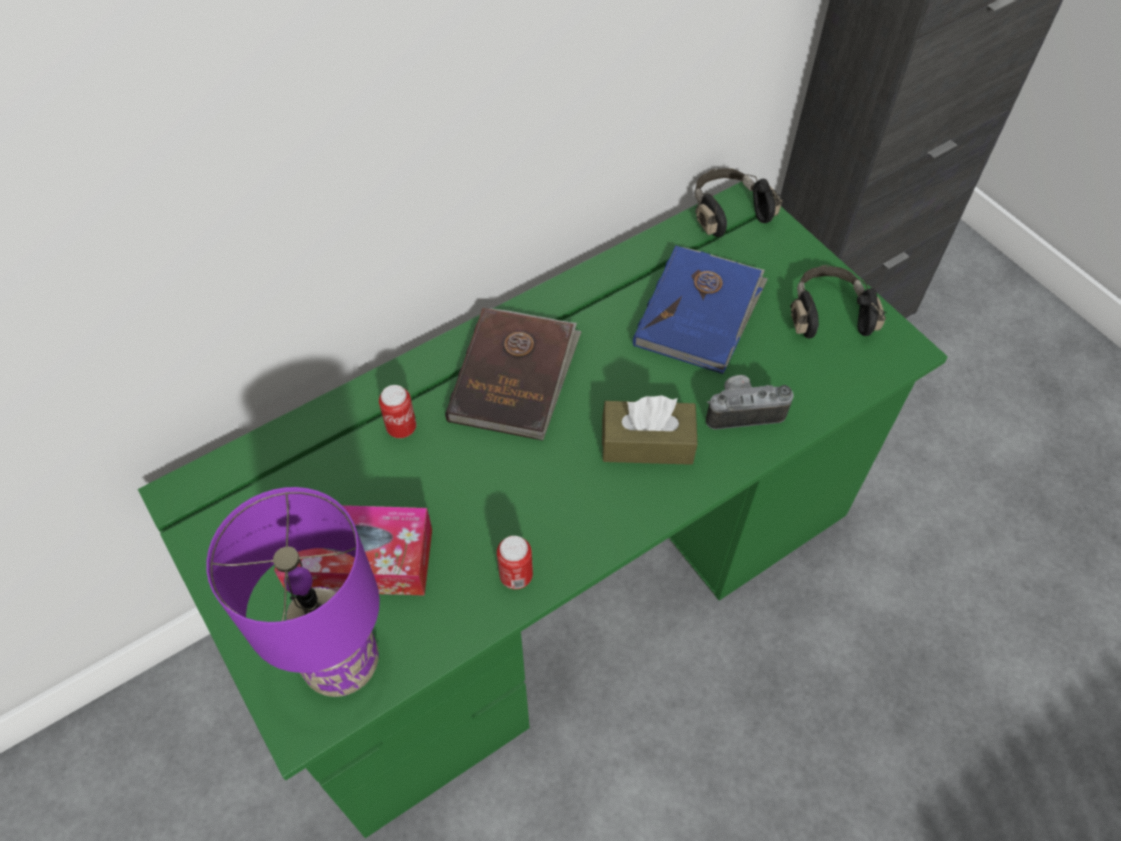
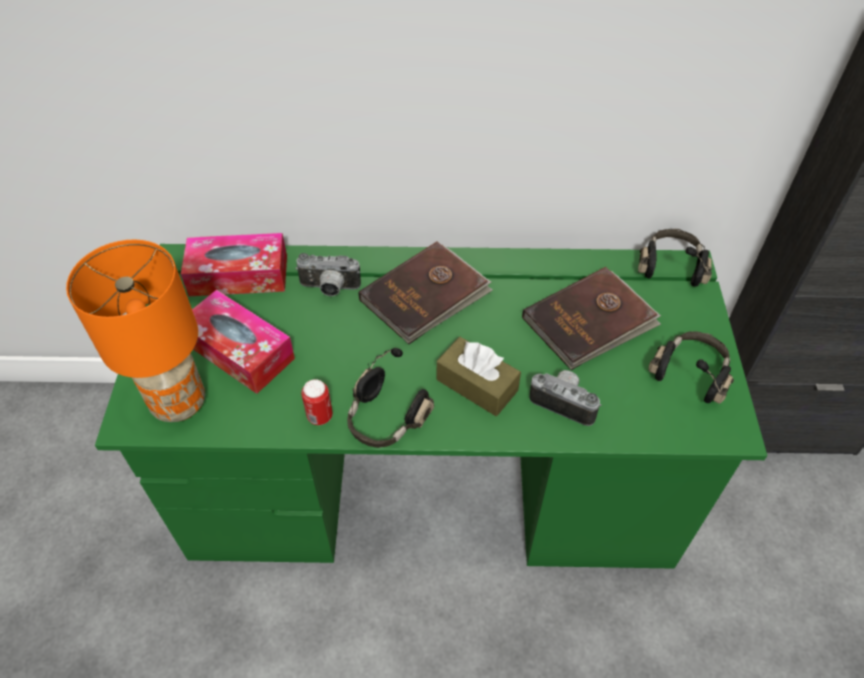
camera: 35 degrees right, 5 degrees down
purple table lamp [206,487,380,697] -> orange table lamp [66,240,205,422]
can [379,385,416,438] -> camera [296,253,361,296]
blue book [633,245,768,374] -> brown book [522,267,661,370]
none -> tissue box [181,233,287,296]
none -> black headphones [347,348,434,448]

